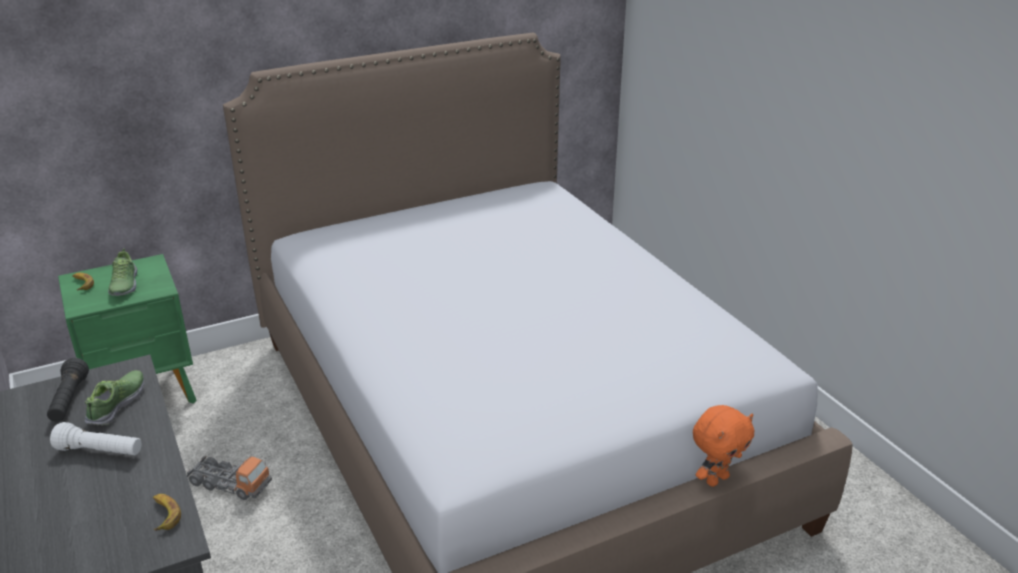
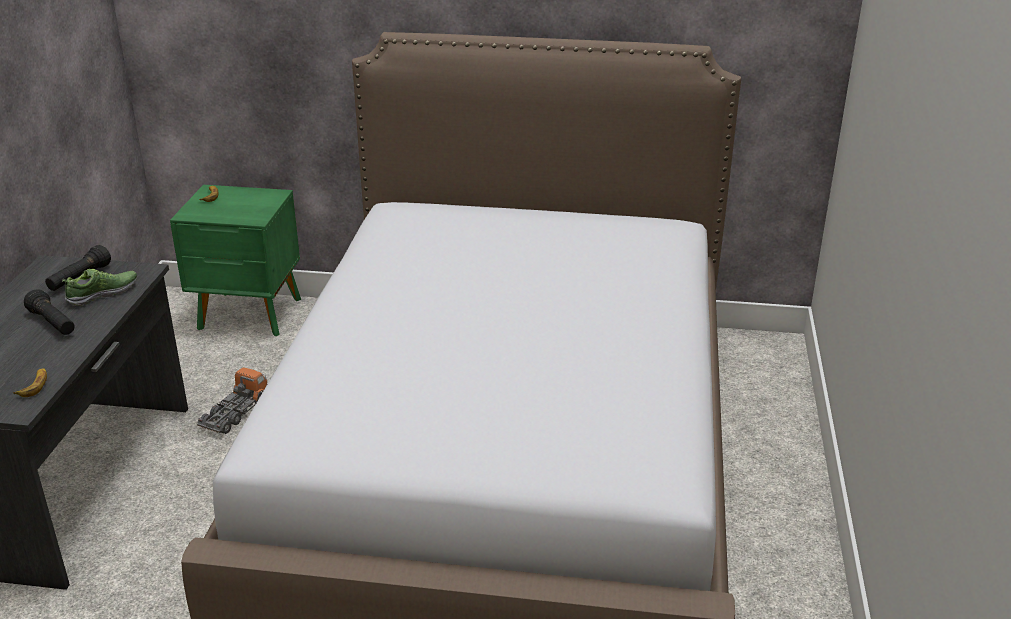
camera: 35 degrees right, 0 degrees up
white flashlight [50,422,141,455] -> black flashlight [24,289,75,335]
shoe [108,248,137,296] -> none
toy truck [187,456,272,500] -> toy truck turned 120 degrees counterclockwise [197,367,267,434]
orange plush toy [693,405,754,487] -> none

